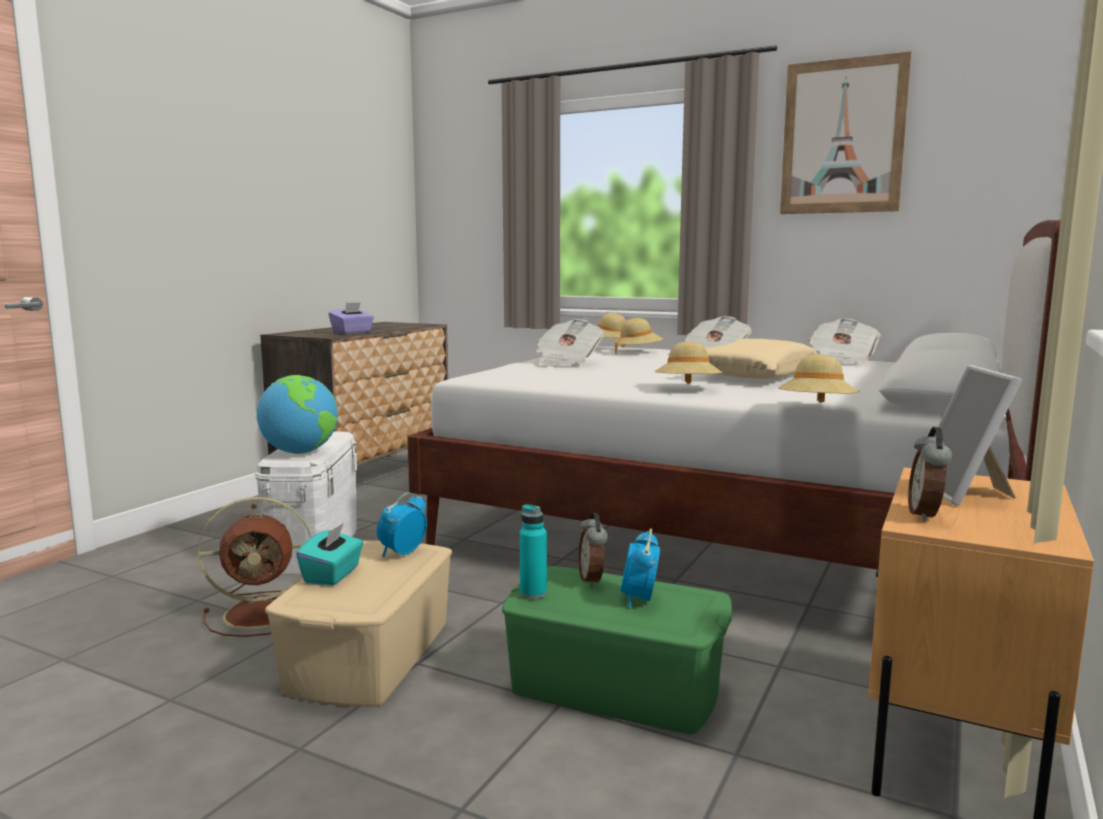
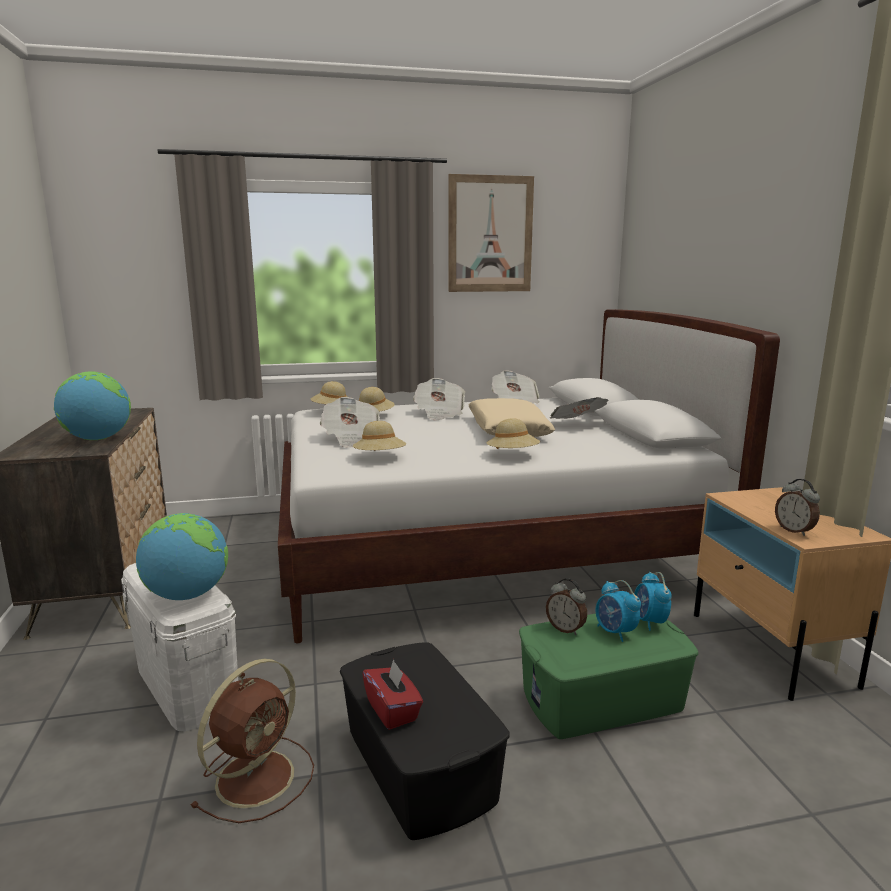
camera: 40 degrees left, 5 degrees up
beige storage box [265,540,452,707] -> black storage box [340,642,510,840]
turquoise tissue box [296,523,363,586] -> red tissue box [362,659,423,730]
purple tissue box [328,302,374,334] -> globe [54,371,131,440]
alarm clock [377,493,427,557] -> alarm clock moved to [634,572,672,631]
turquoise bottle [520,504,547,599] -> none
beige hat [778,355,859,403] -> beige hat moved to [353,421,406,451]
picture frame [934,365,1022,506] -> none
none -> newspaper [550,397,609,419]

